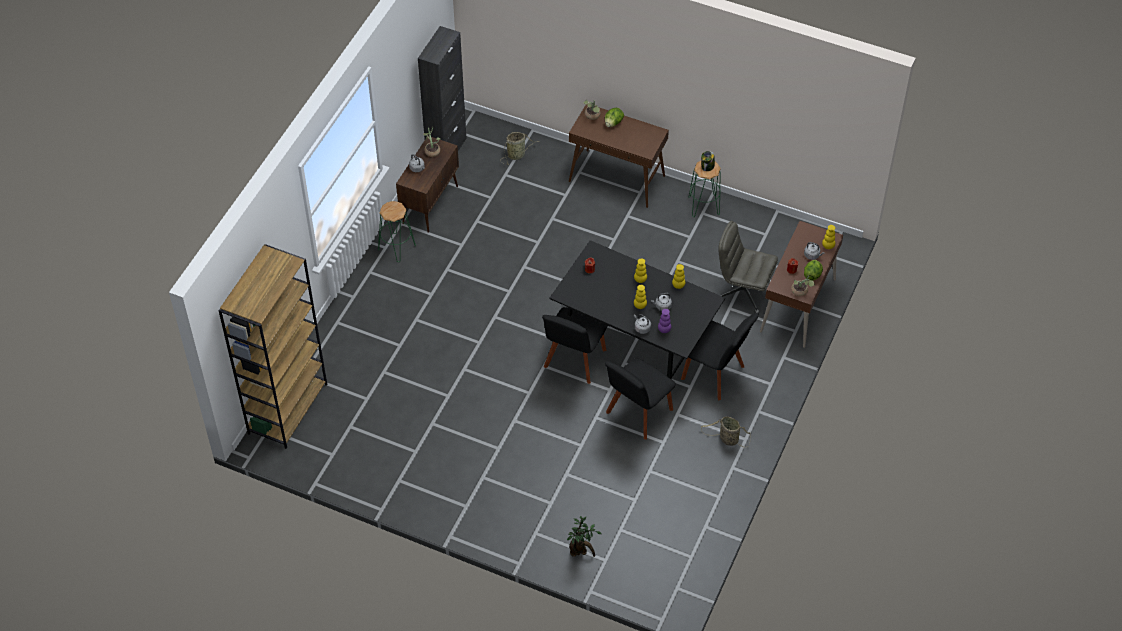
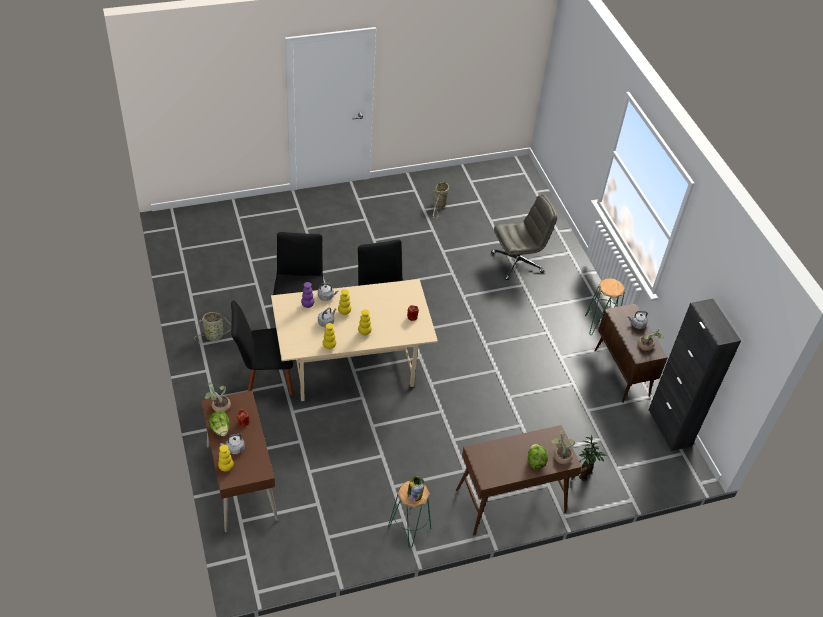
camera: 135 degrees right, 5 degrees down
brown bookcase [219,244,327,449] -> none
basket [500,132,540,165] -> basket moved to [433,180,449,219]
black dining table [550,240,725,379] -> beige dining table [271,279,438,401]
potted plant [567,516,601,557] -> potted plant moved to [571,435,606,481]
grey office chair [718,221,778,314] -> grey office chair moved to [491,195,557,280]

